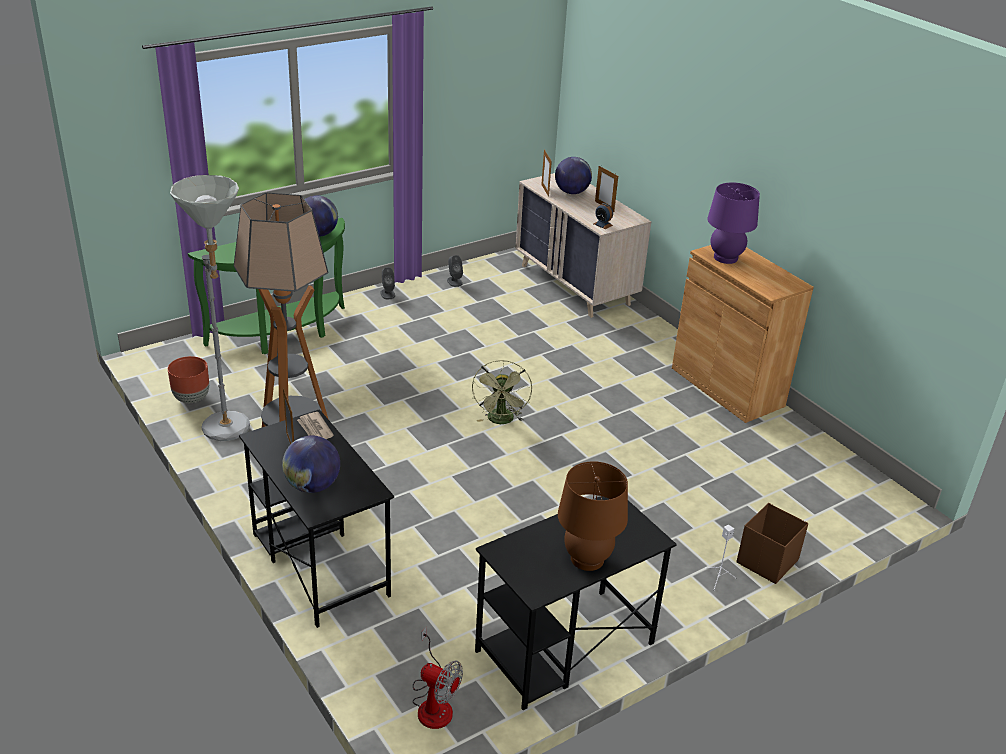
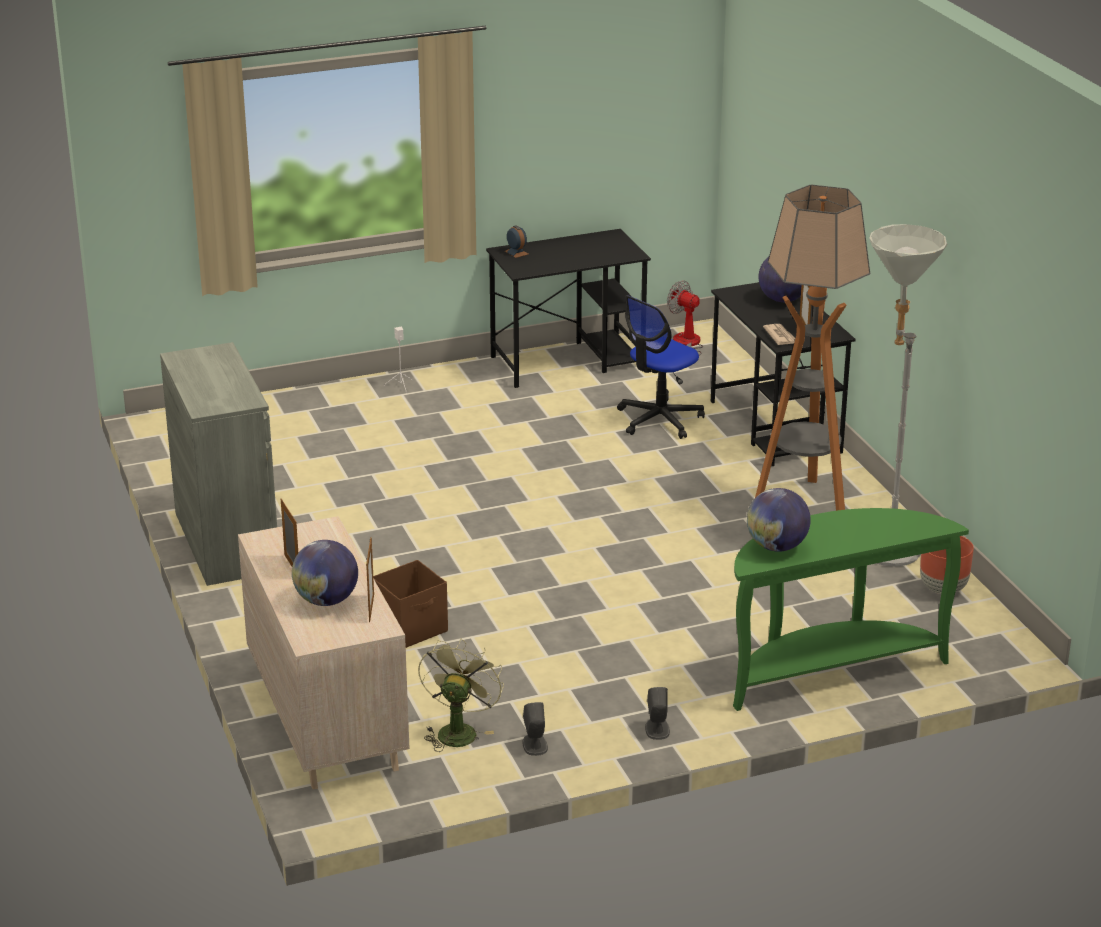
camera: 165 degrees left, 5 degrees down
green fan [472,360,532,424] -> green fan moved to [418,638,504,752]
brown table lamp [558,461,628,571] -> none
alarm clock [593,203,613,229] -> alarm clock moved to [505,225,528,258]
brown cabinet [672,245,814,423] -> grey cabinet [160,342,277,586]
purple table lamp [707,183,760,264] -> none
brown storage box [737,503,808,584] -> brown storage box moved to [373,560,448,648]
none -> office chair [617,295,705,439]

